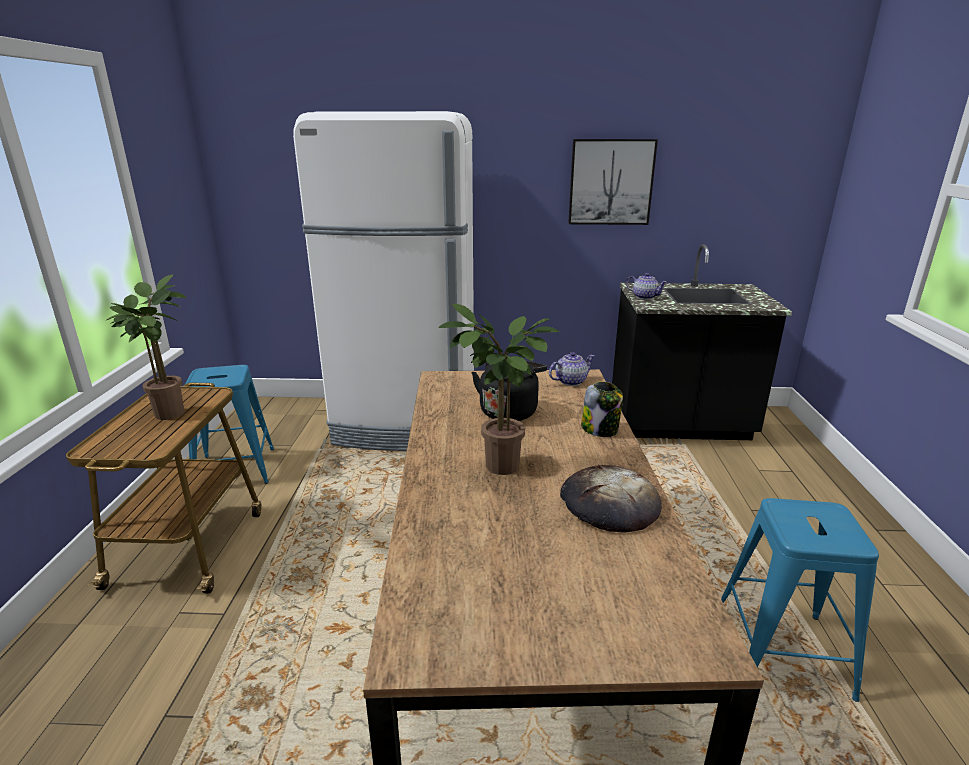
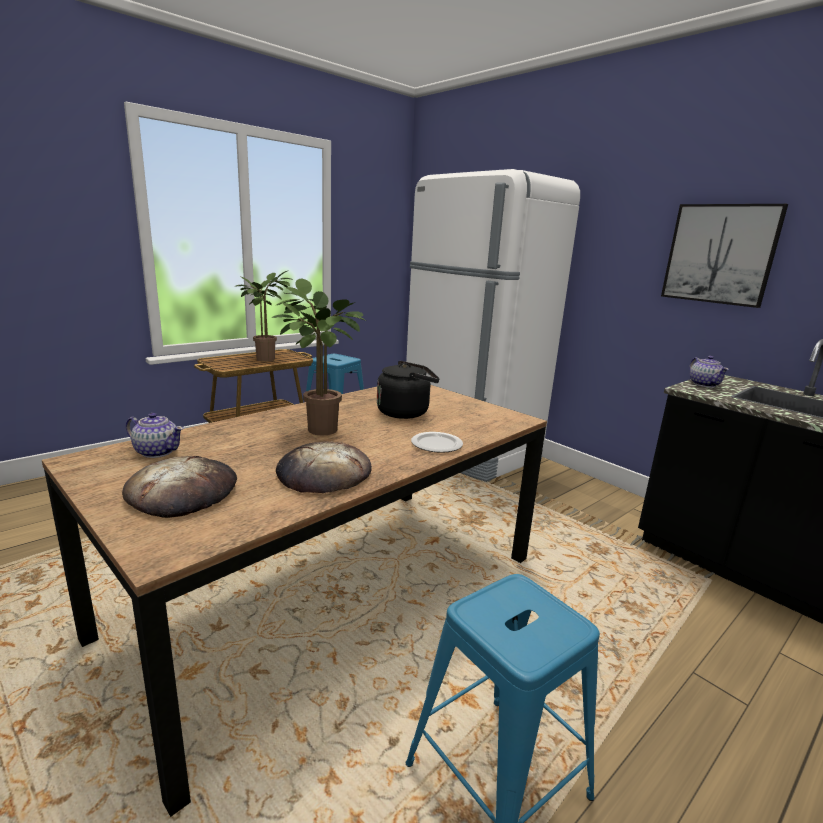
camera: 45 degrees right, 5 degrees down
teapot [549,352,594,386] -> teapot moved to [126,413,184,458]
jar [581,381,623,437] -> plate [411,432,463,453]
none -> bread [122,456,237,518]

